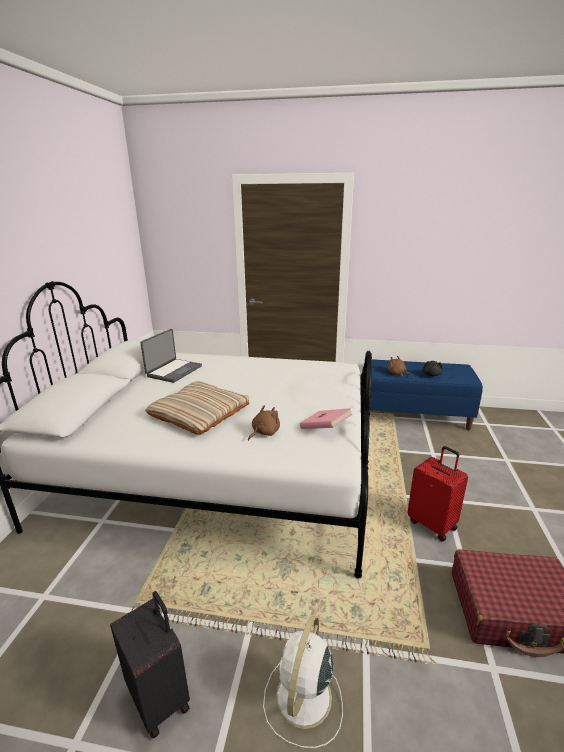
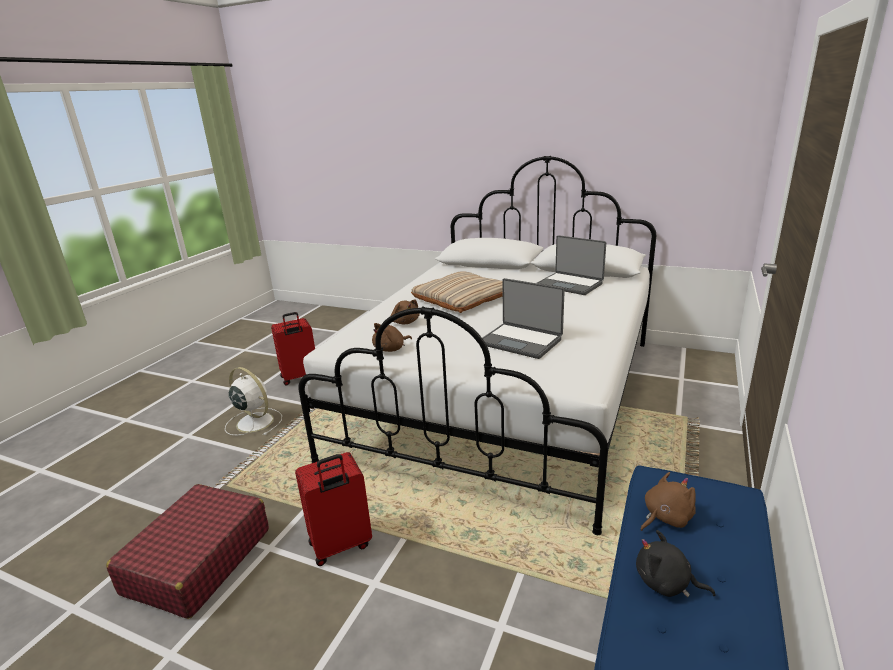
camera: 105 degrees right, 0 degrees up
black suitcase [110,591,190,739] -> red suitcase [271,312,315,386]
pink book [300,408,353,429] -> brown plush toy [372,323,412,352]
none -> laptop [482,278,565,359]

